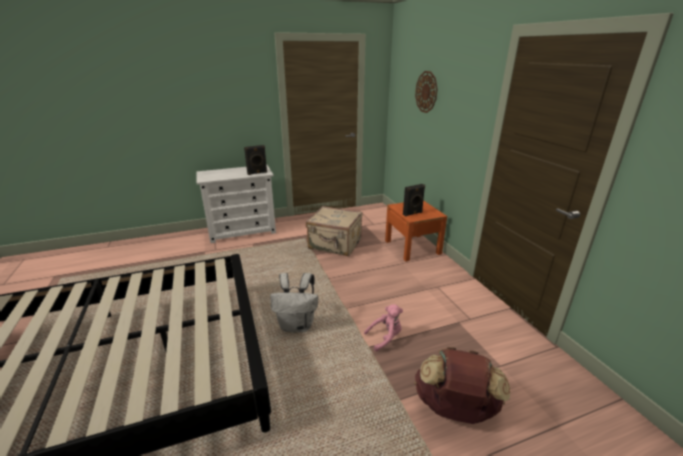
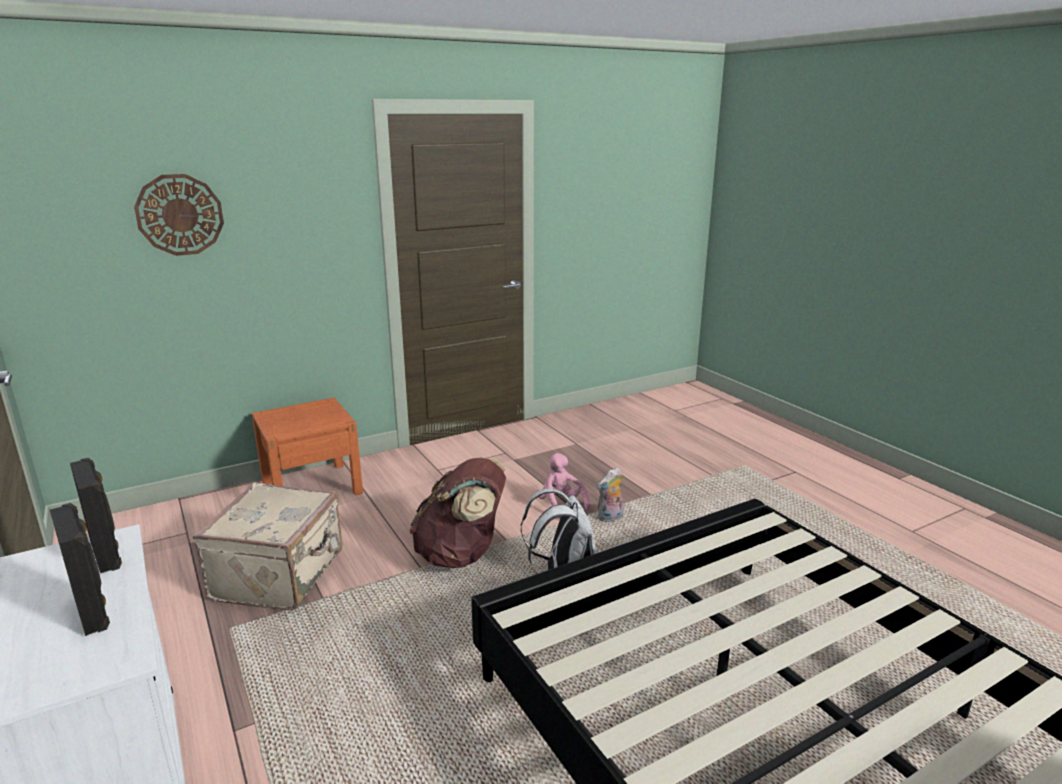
camera: 100 degrees left, 5 degrees down
black speaker [403,184,425,216] -> black speaker moved to [50,503,110,636]
brown backpack [414,347,510,424] -> brown backpack moved to [410,457,506,568]
none -> plush toy [597,467,624,522]

